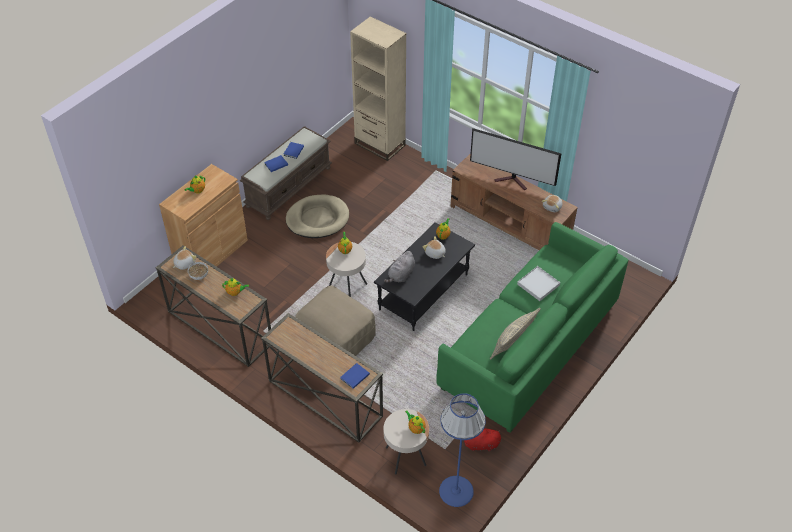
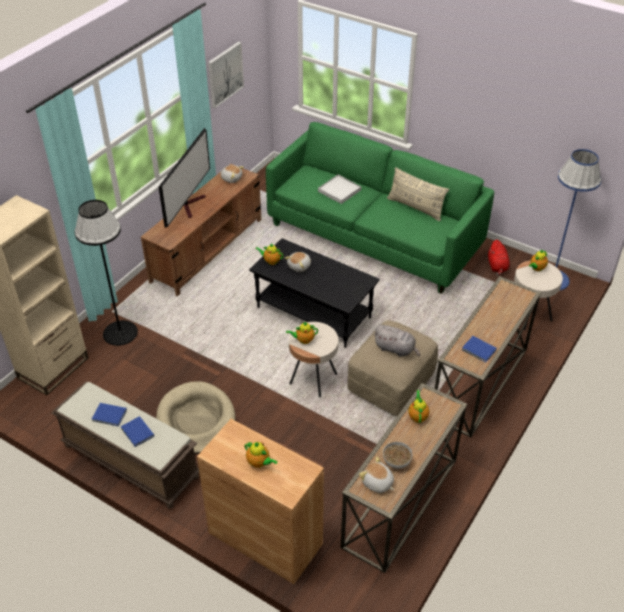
camera: 95 degrees left, 5 degrees down
blue book [340,363,370,389] -> blue book moved to [462,336,497,362]
grey plush toy [384,251,415,283] -> grey plush toy moved to [374,325,420,357]
none -> black floor lamp [75,200,138,346]
none -> picture [208,42,244,108]

